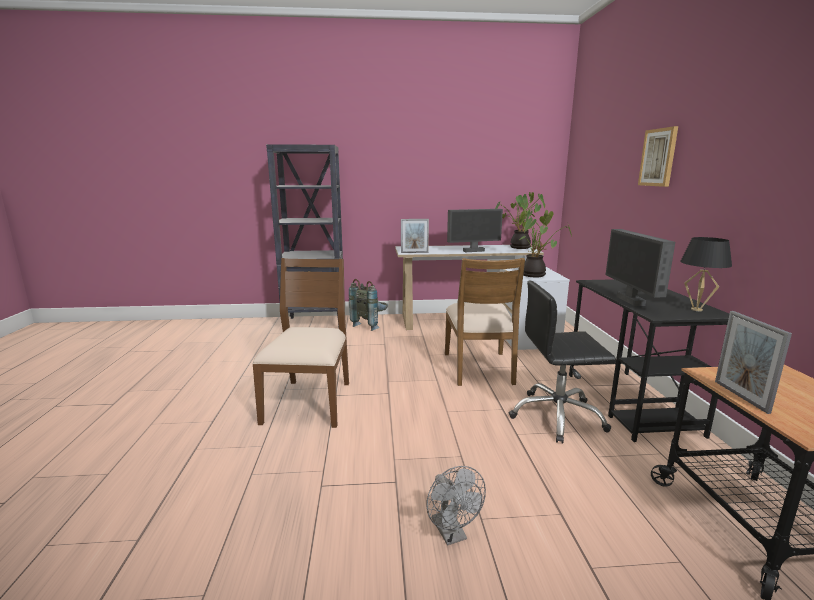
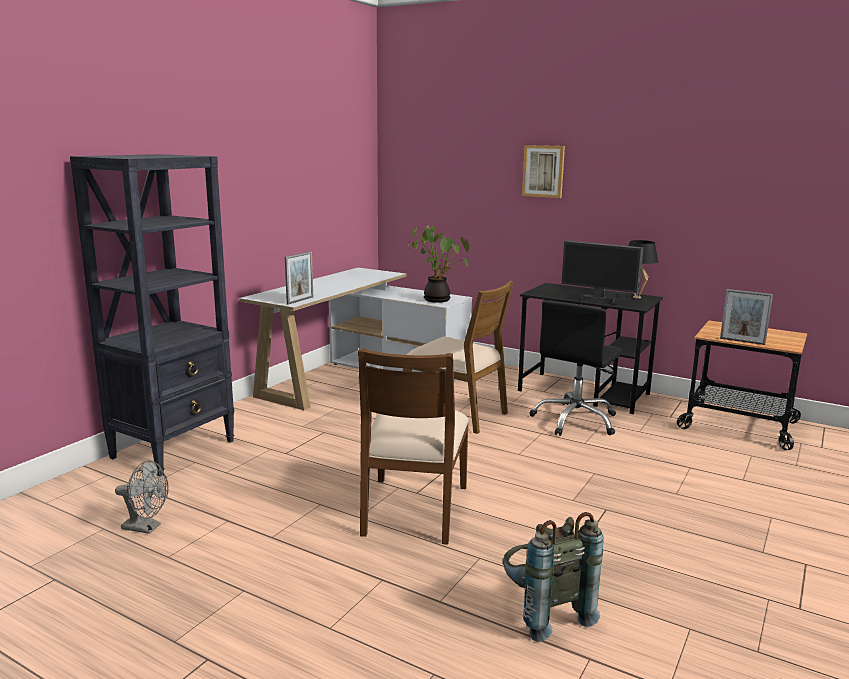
camera: 55 degrees left, 0 degrees up
brown chair [252,258,349,428] -> brown chair turned 120 degrees counterclockwise [358,348,469,545]
grey backpack [349,279,388,331] -> grey backpack moved to [503,512,604,642]
grey fan [427,466,486,546] -> grey fan moved to [115,460,169,534]
monitor [447,209,503,252] -> none
potted plant [495,192,545,249] -> none

